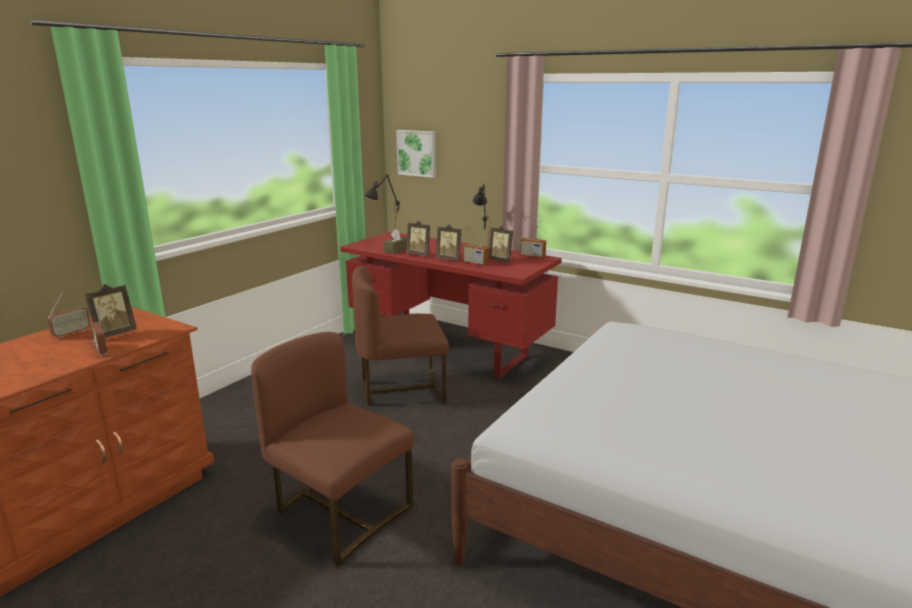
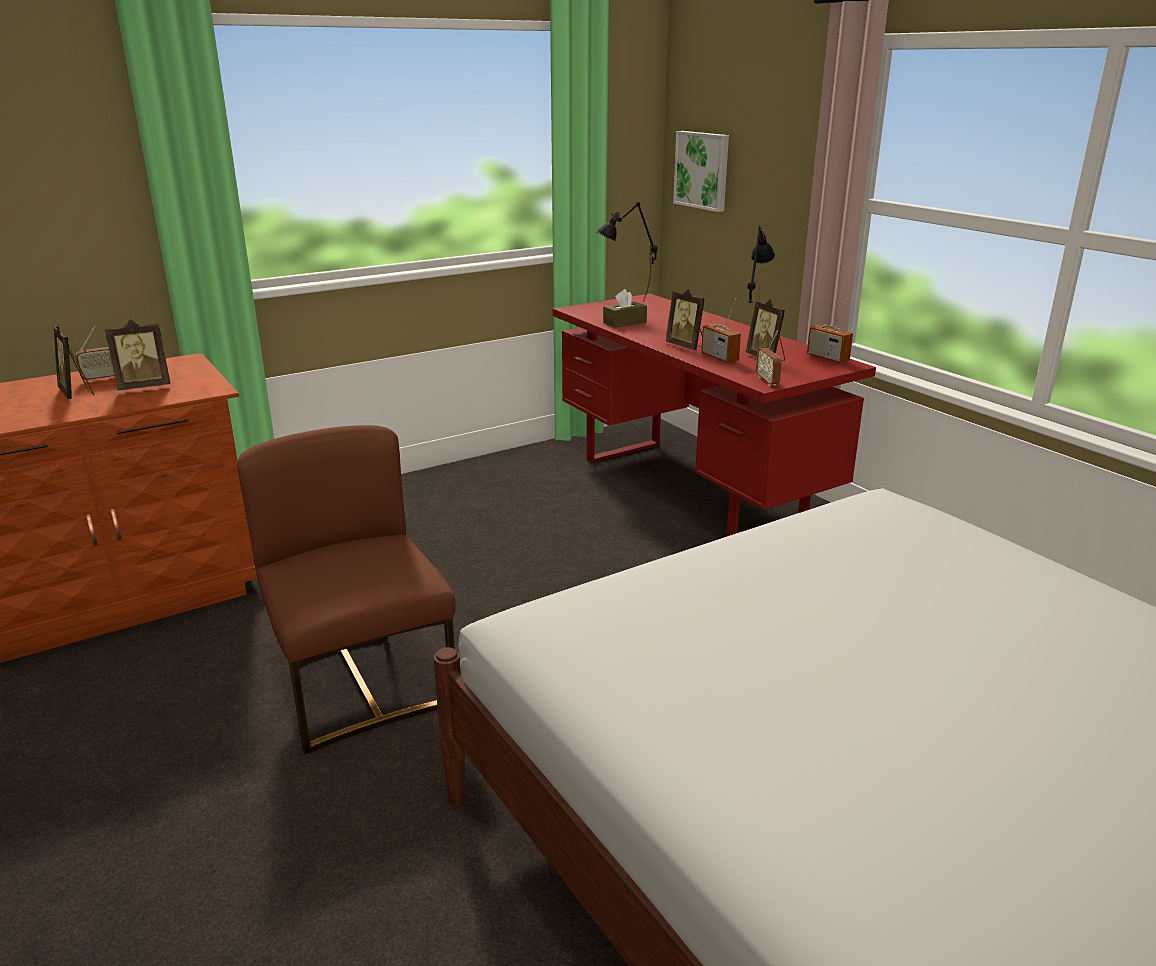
camera: 25 degrees right, 5 degrees up
radio [90,308,108,356] -> radio moved to [756,331,782,386]
brown chair [352,266,449,406] -> none
picture frame [406,220,431,256] -> picture frame moved to [54,325,94,399]

